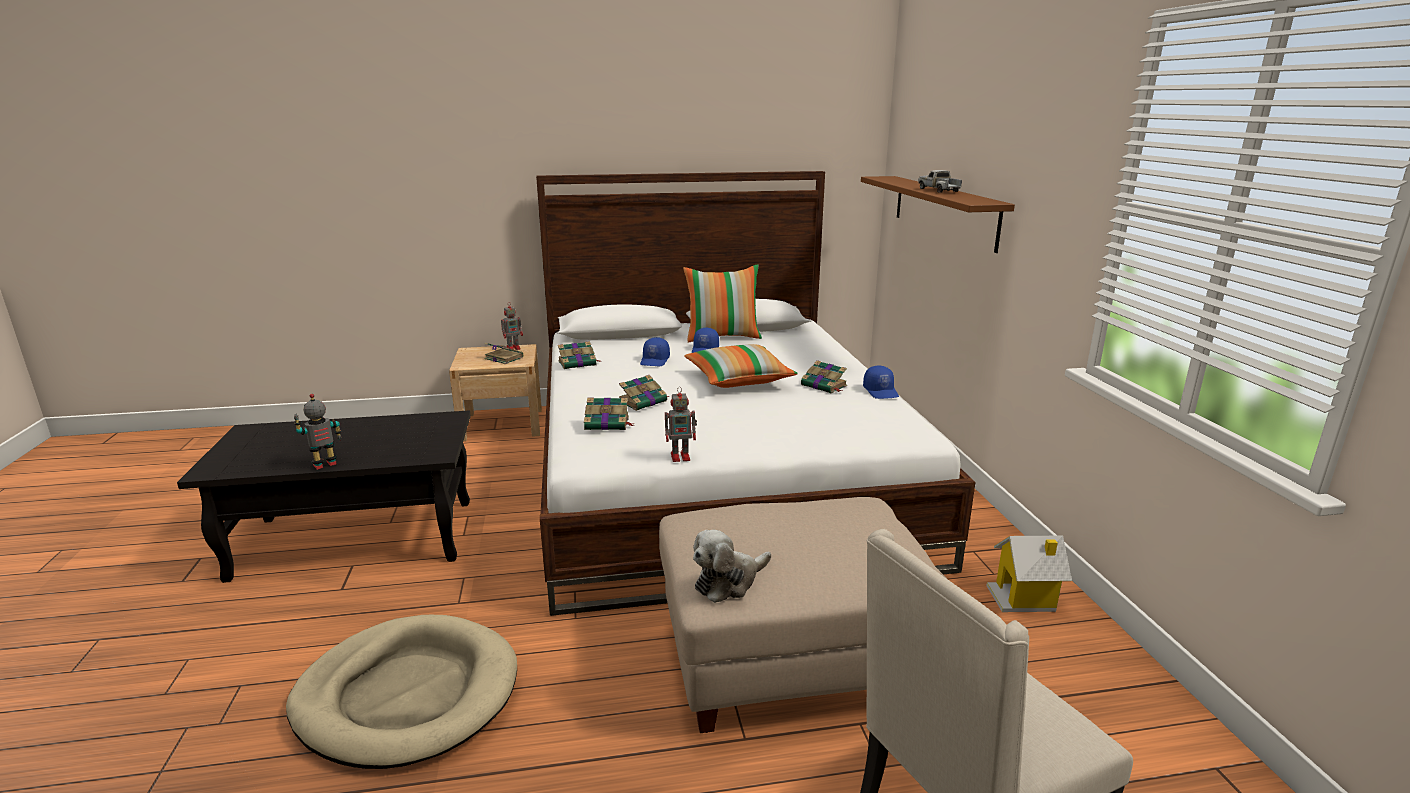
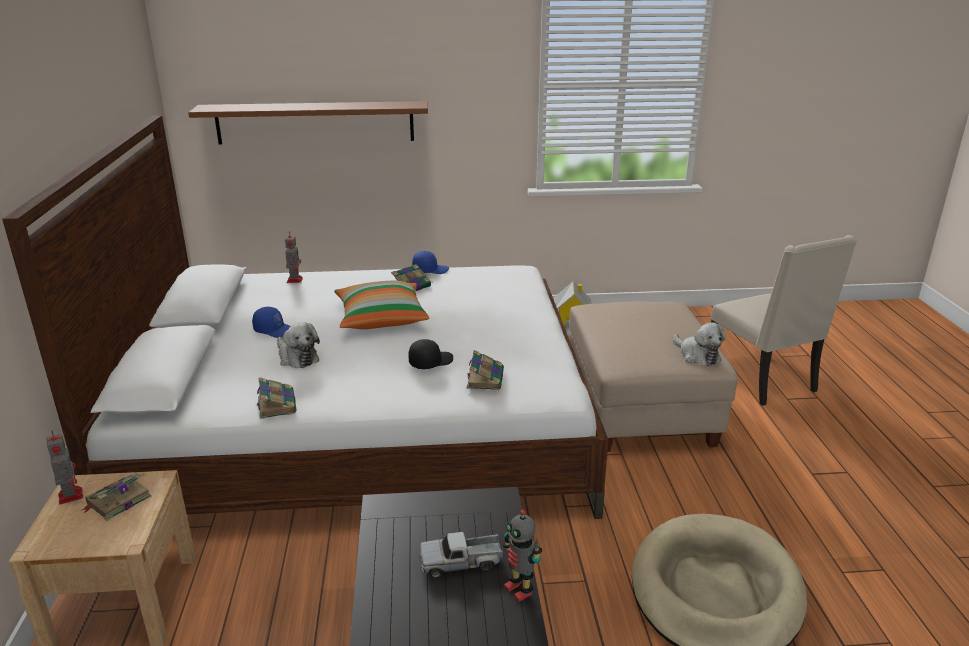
camera: 85 degrees left, 5 degrees up
book [619,375,669,411] -> black cap [408,339,453,369]
blue cap [640,337,670,366] -> plush toy [277,322,320,368]
toy robot [665,387,697,462] -> toy robot moved to [285,231,303,283]
pillow [683,264,762,343] -> none
toy truck [918,170,962,192] -> toy truck moved to [420,532,503,578]

